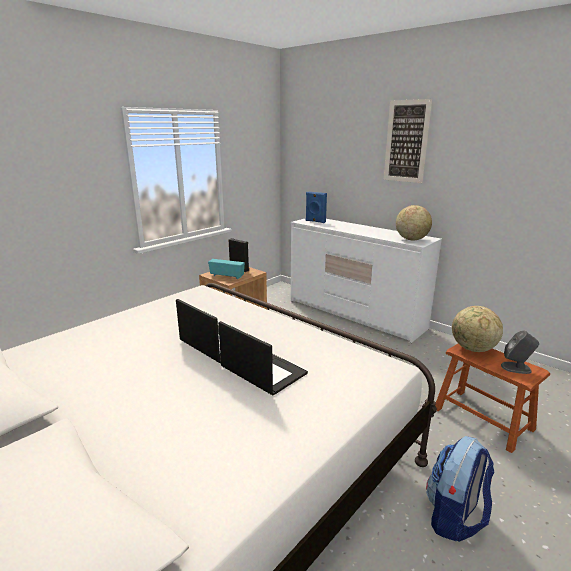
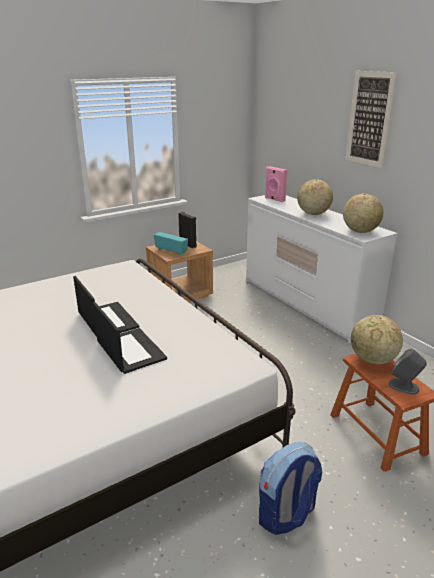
camera: 15 degrees right, 5 degrees up
blue speaker [306,192,327,223] -> pink speaker [265,166,287,202]
none -> globe [297,179,333,215]

